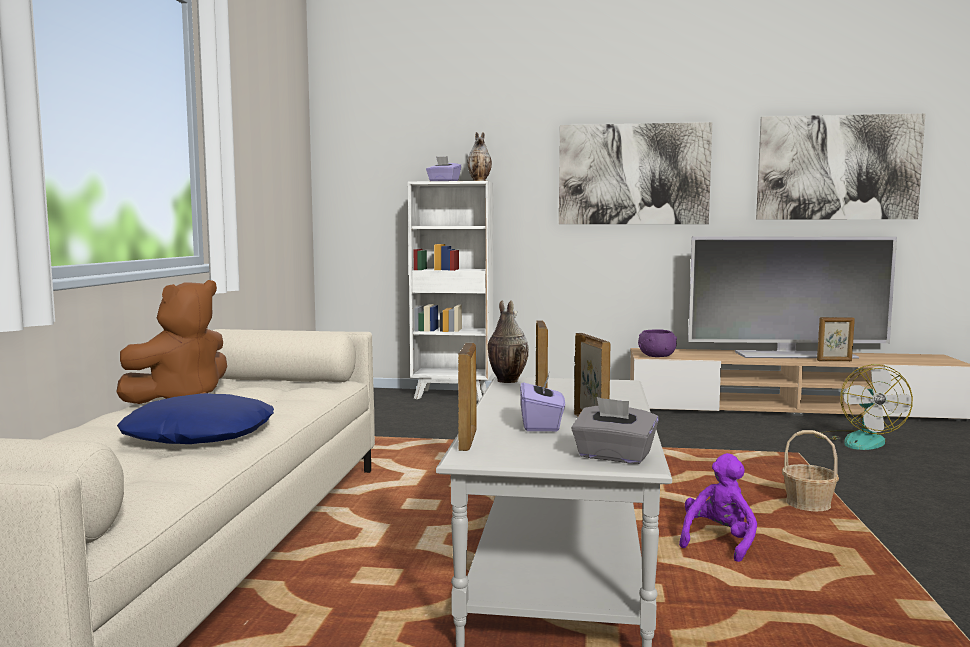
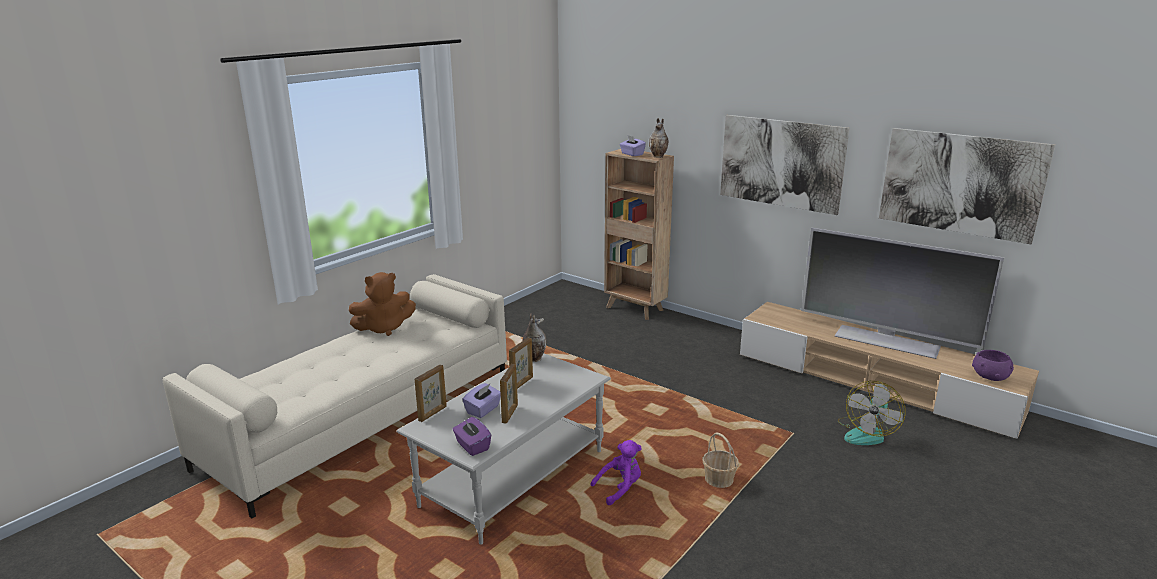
camera: 30 degrees right, 15 degrees up
blue pillow [117,393,274,444] -> none
white bookcase [408,181,493,401] -> brown bookcase [604,149,674,320]
grey tissue box [571,397,658,464] -> purple tissue box [453,417,491,456]
purple bowl [638,329,677,357] -> purple bowl moved to [972,350,1014,381]
picture frame [817,317,855,361] -> none

